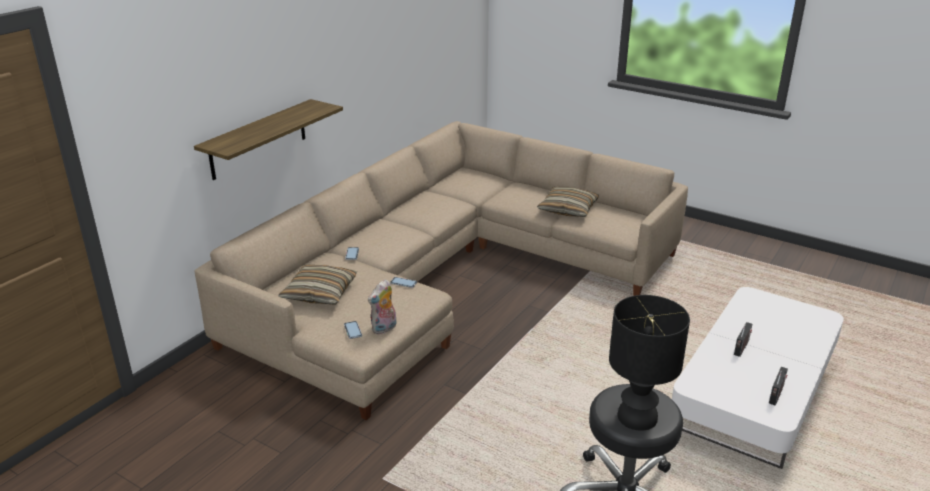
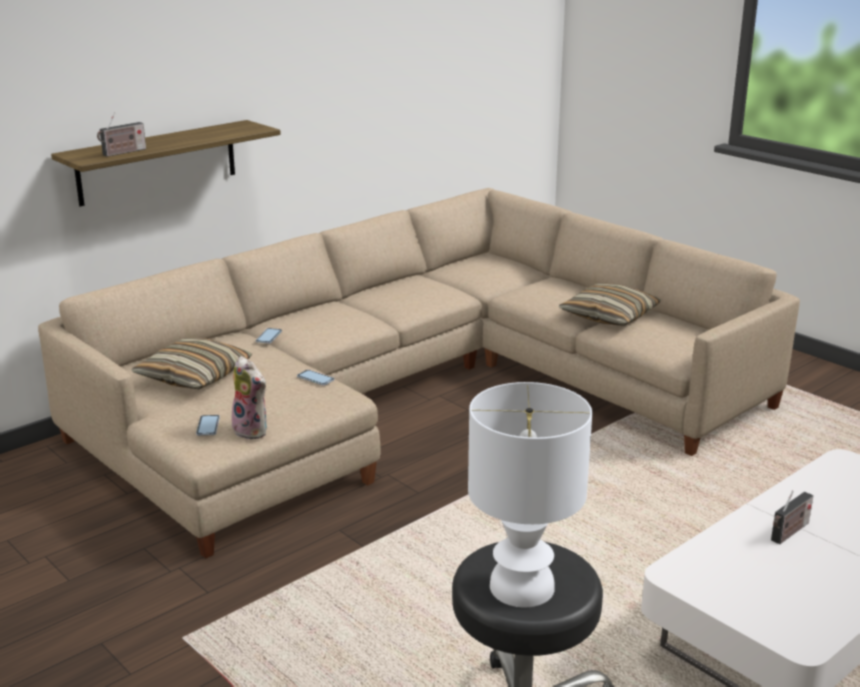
camera: 15 degrees right, 5 degrees down
plush toy [368,280,397,334] -> plush toy turned 105 degrees counterclockwise [231,356,267,440]
black table lamp [609,295,690,431] -> white table lamp [468,382,592,607]
radio [769,367,788,406] -> radio moved to [97,113,146,157]

